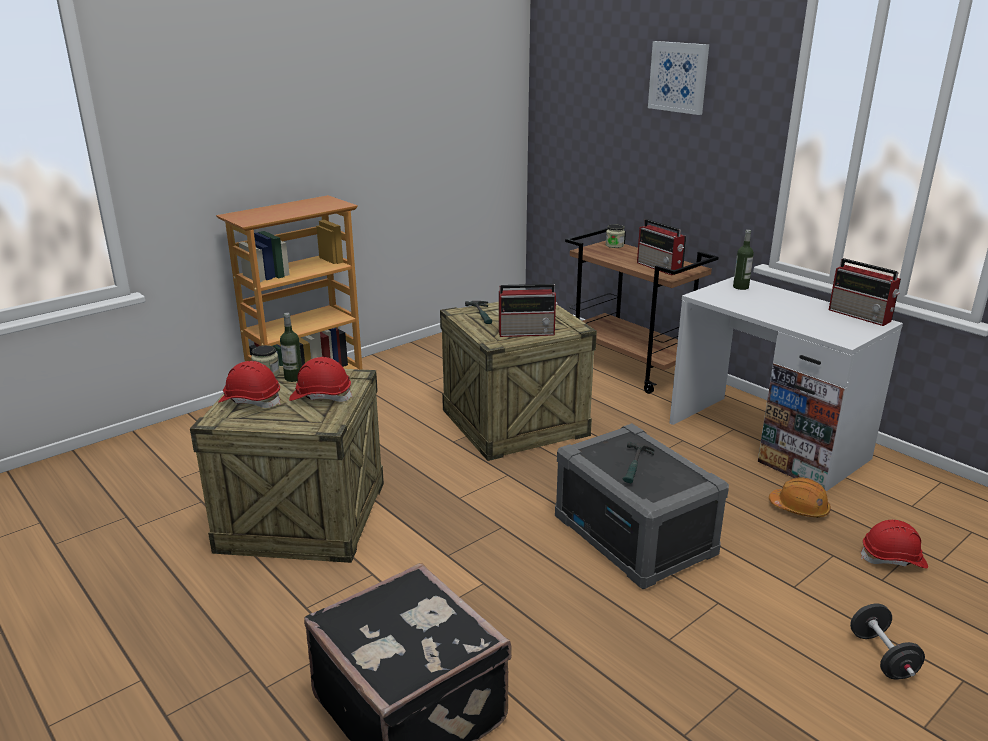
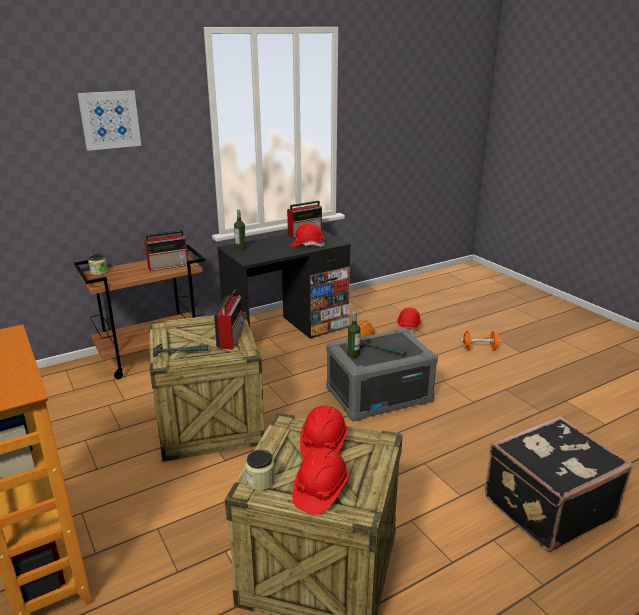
camera: 80 degrees left, 0 degrees up
bottle [280,313,302,382] -> bottle moved to [347,312,361,358]
white desk [669,277,903,491] -> black desk [217,230,351,338]
black dumbbell [850,604,925,680] -> orange dumbbell [460,331,502,351]
none -> red hard hat [291,223,324,247]

